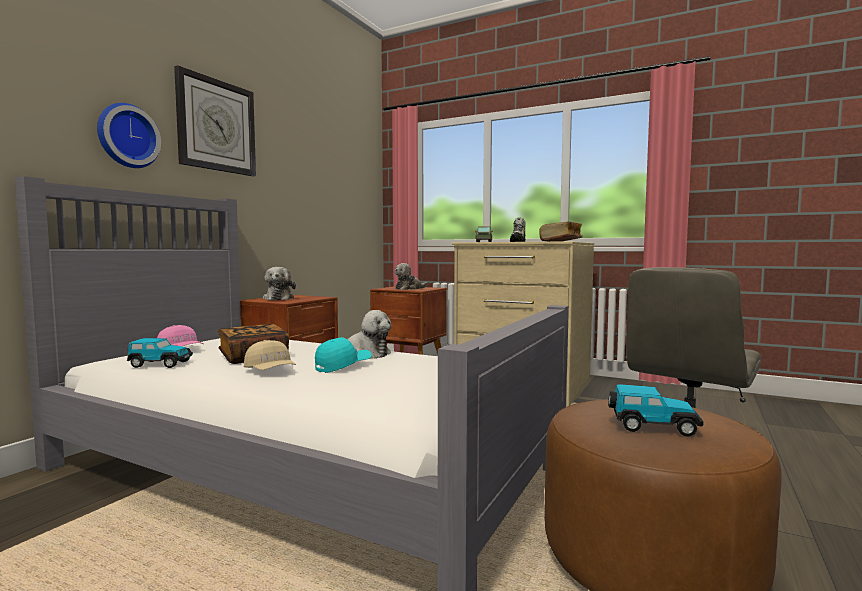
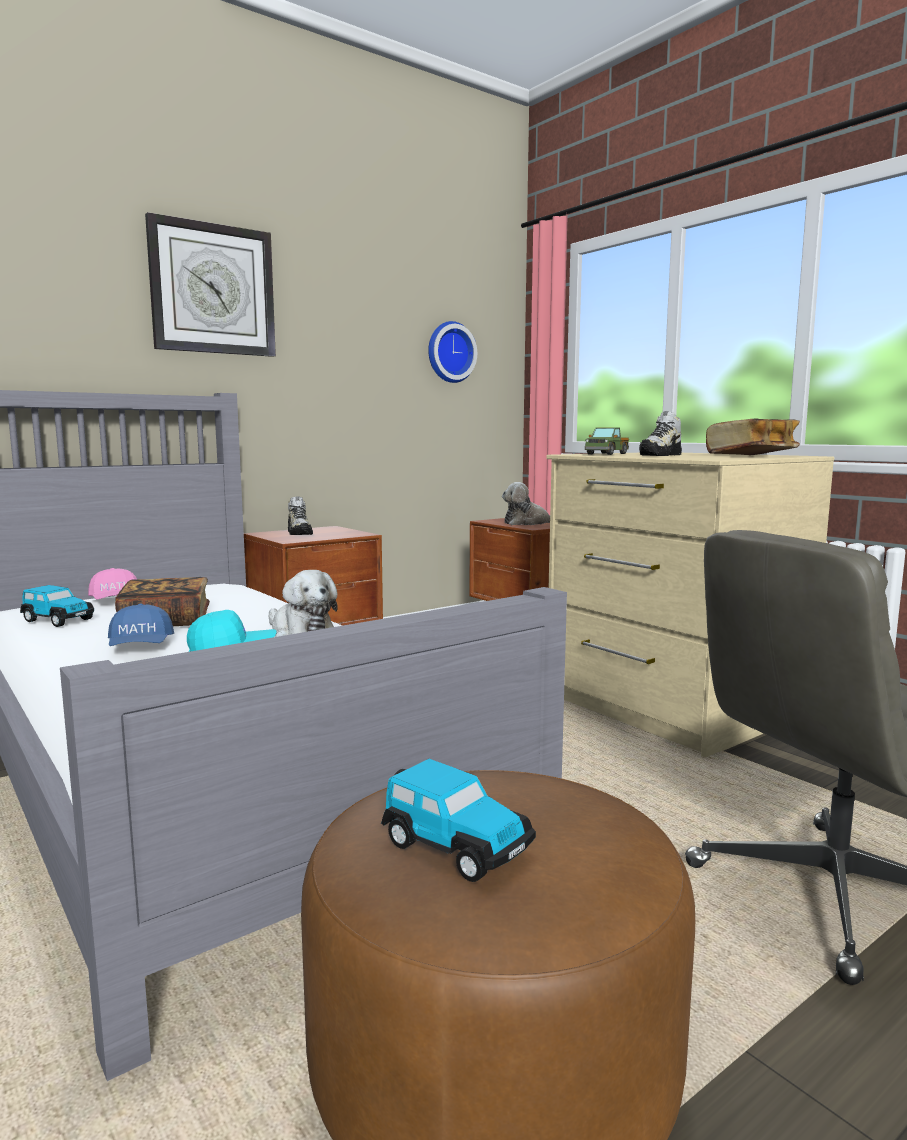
camera: 25 degrees right, 5 degrees up
wall clock [97,103,161,168] -> wall clock moved to [428,321,477,383]
beige cap [244,340,296,370] -> blue cap [108,604,174,646]
plush toy [263,267,296,300] -> shoe [288,496,313,535]

